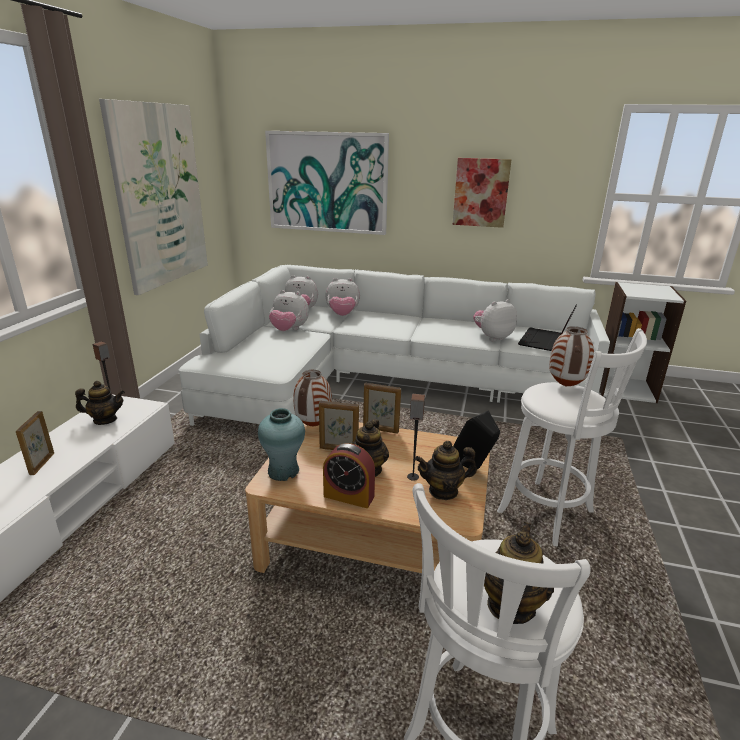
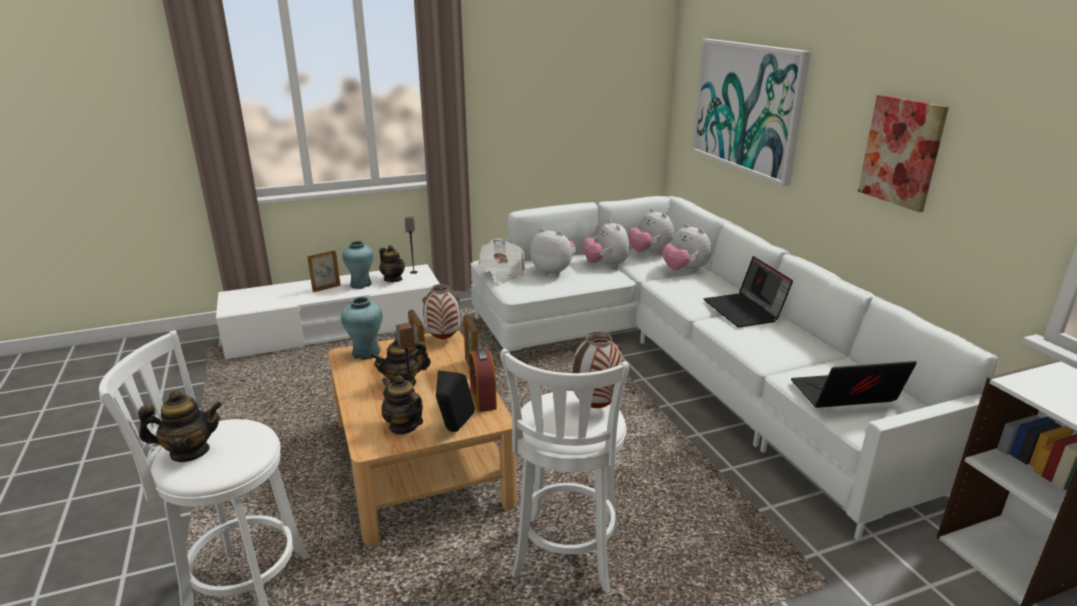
camera: 55 degrees right, 0 degrees up
picture [99,99,208,295] -> none
alarm clock [323,443,375,508] -> alarm clock moved to [469,348,497,412]
plush toy [473,299,517,341] -> plush toy moved to [530,228,576,276]
none -> turquoise vase [342,241,374,289]
none -> newspaper [479,239,525,283]
none -> laptop [704,256,793,327]

